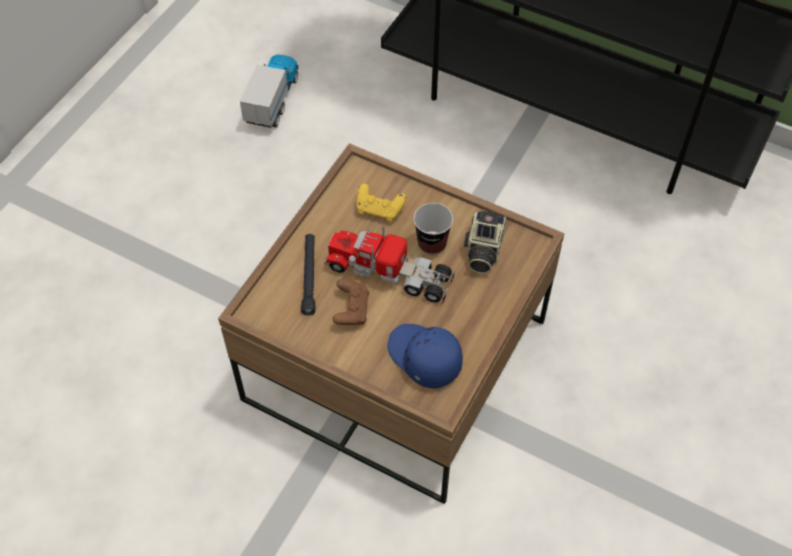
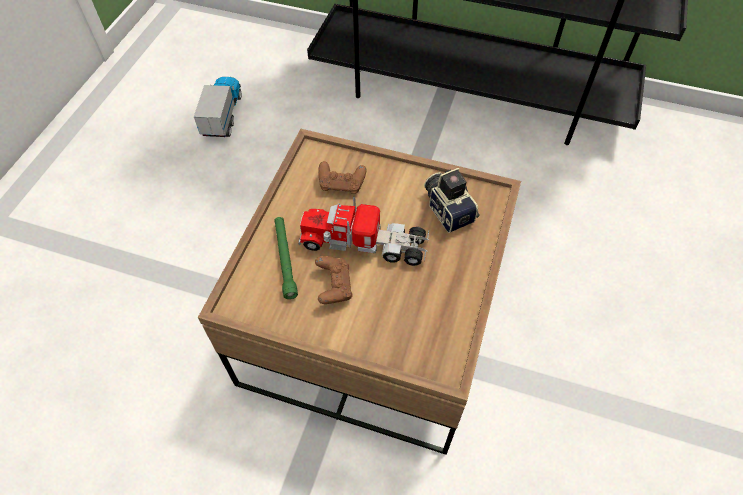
camera: 10 degrees left, 0 degrees up
black flashlight [301,234,315,315] -> green flashlight [274,217,298,299]
yellow game controller [357,183,406,221] -> brown game controller [318,161,367,194]
blue cap [387,324,463,389] -> none
cup [414,203,453,255] -> none
camera [464,211,506,274] -> camera turned 150 degrees clockwise [424,168,480,233]

